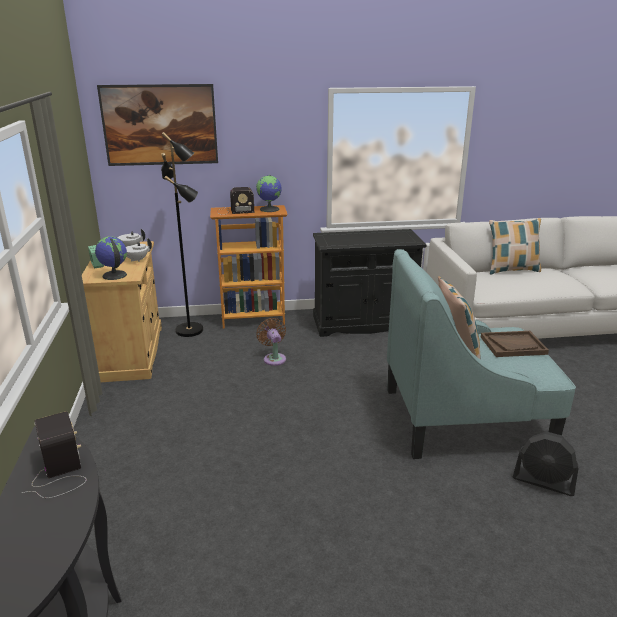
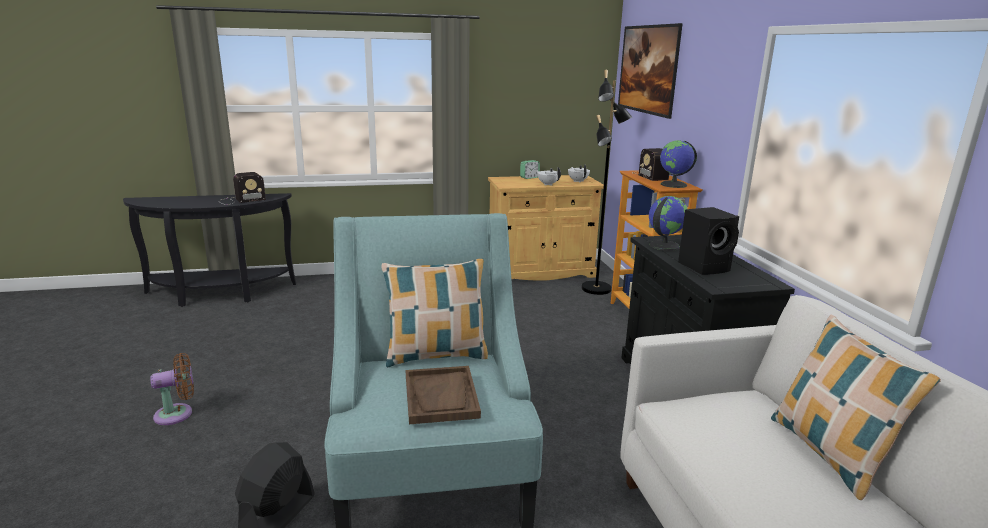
camera: 85 degrees right, 5 degrees down
globe [95,236,127,280] -> globe moved to [649,196,687,251]
brown fan [257,318,286,366] -> brown fan moved to [150,353,194,425]
none -> black speaker [678,207,739,275]

